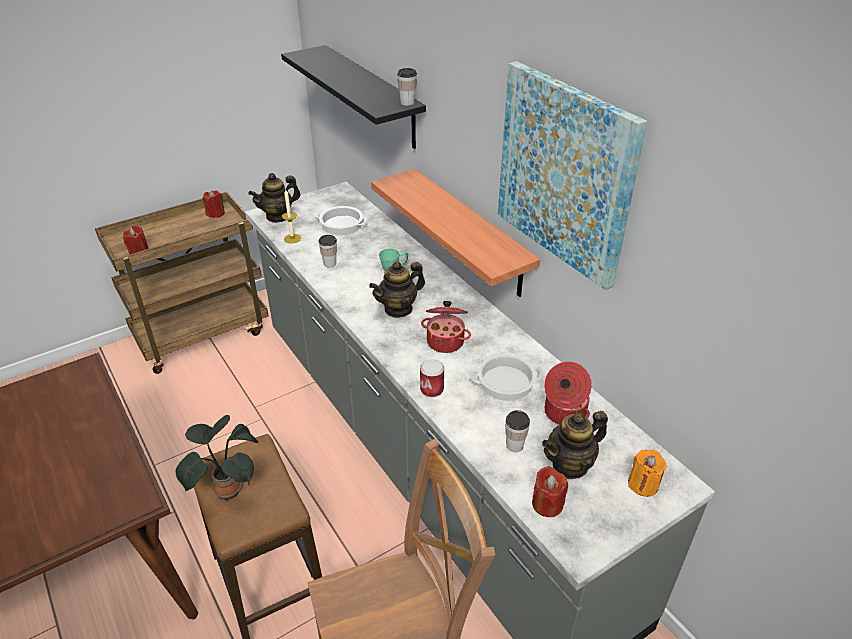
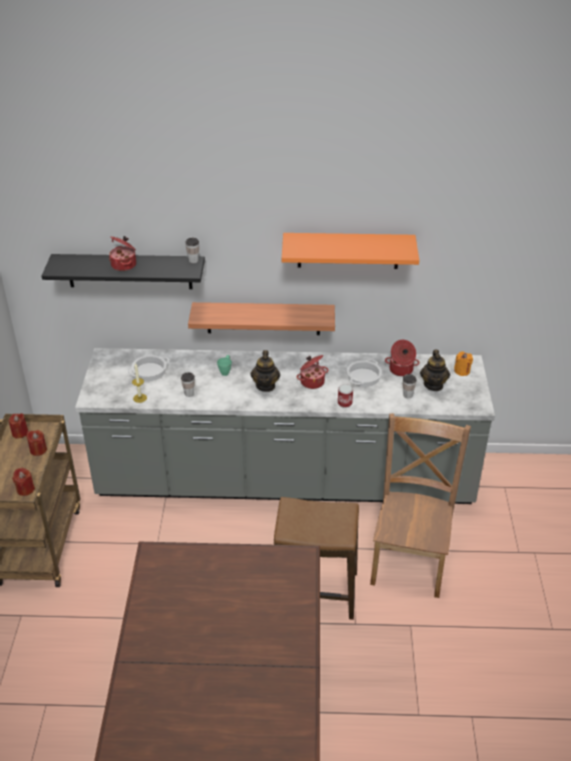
camera: 55 degrees left, 0 degrees up
potted plant [176,415,258,501] -> none
teapot [249,173,300,223] -> none
picture [498,61,647,290] -> orange shelf [282,233,419,269]
red candle [532,466,568,517] -> red candle moved to [26,430,47,456]
none -> cooking pot [109,236,136,271]

